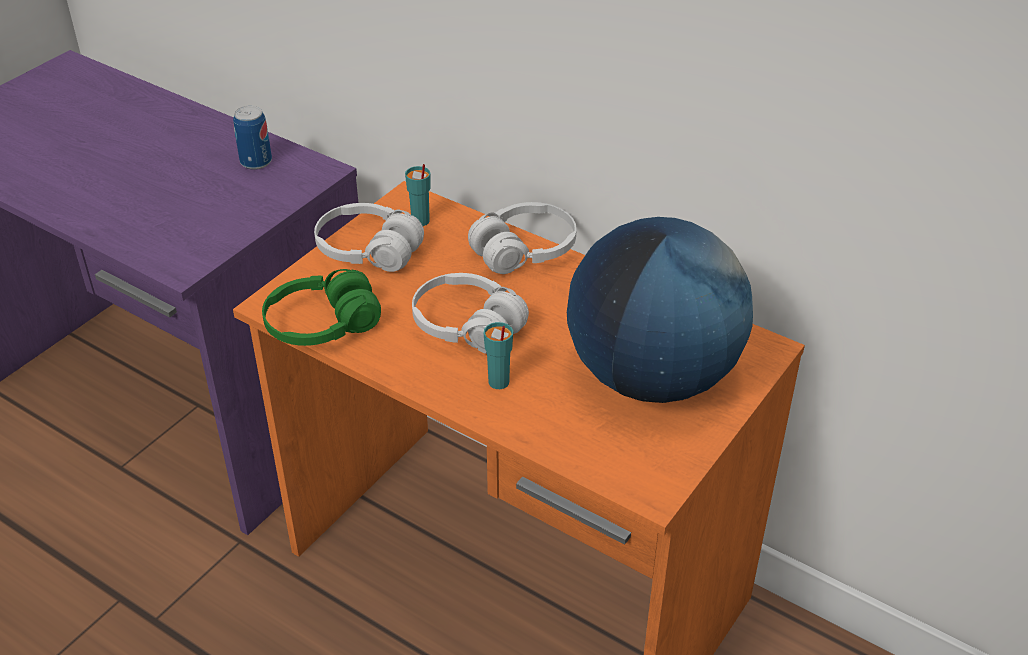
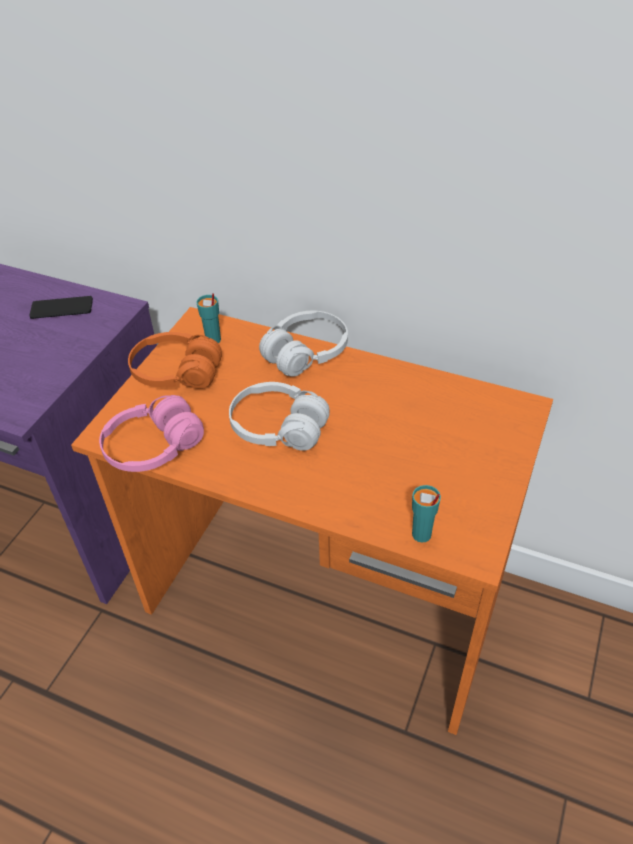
camera: 10 degrees left, 5 degrees up
can [233,105,272,170] -> phone [29,296,93,319]
green headphones [262,269,381,346] -> pink headphones [99,395,204,472]
white headphones [314,203,424,272] -> orange headphones [128,332,222,389]
turquoise cup [484,322,513,389] -> turquoise cup moved to [412,485,441,542]
globe [567,217,753,403] -> none

